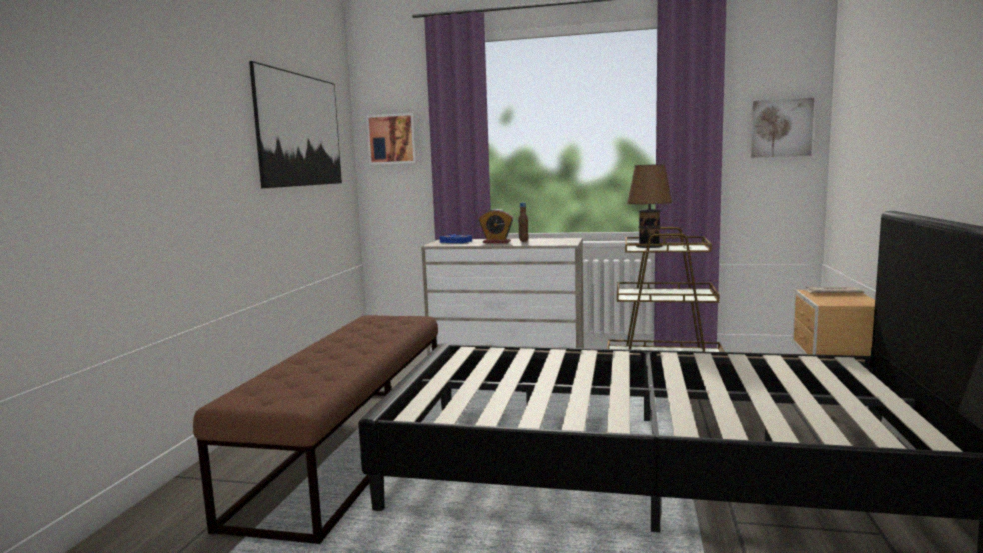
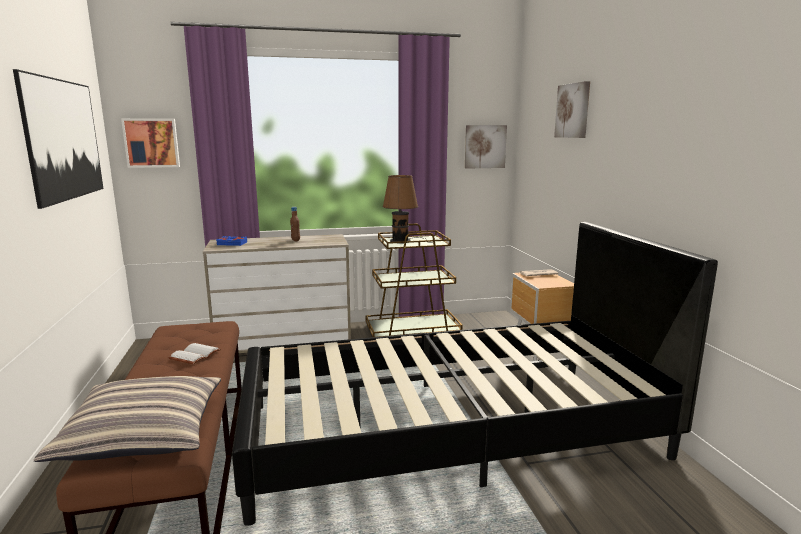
camera: 25 degrees left, 5 degrees up
alarm clock [479,209,513,243] -> none
none -> pillow [34,376,221,462]
none -> white book [169,343,221,364]
none -> picture [554,81,590,138]

